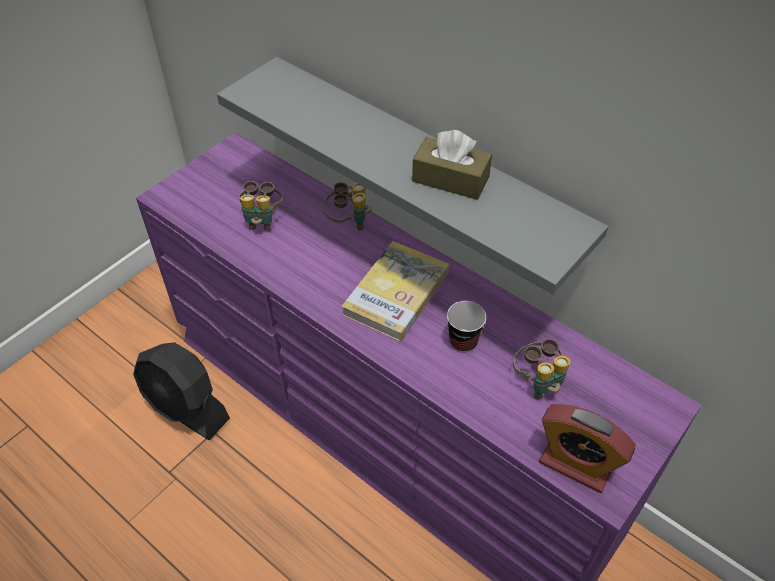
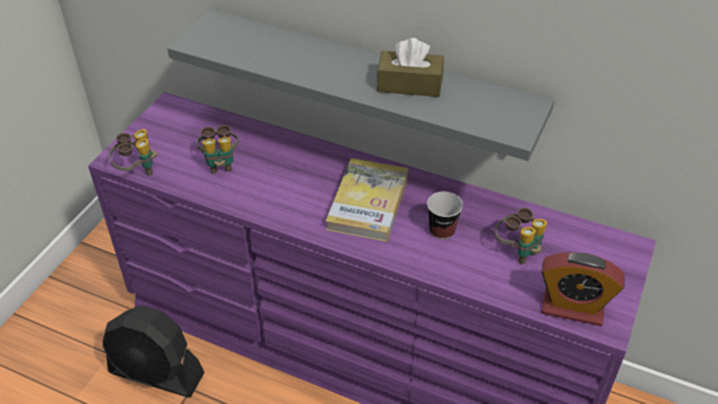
camera: 15 degrees left, 5 degrees down
binoculars [324,182,371,231] -> binoculars moved to [109,129,157,176]

